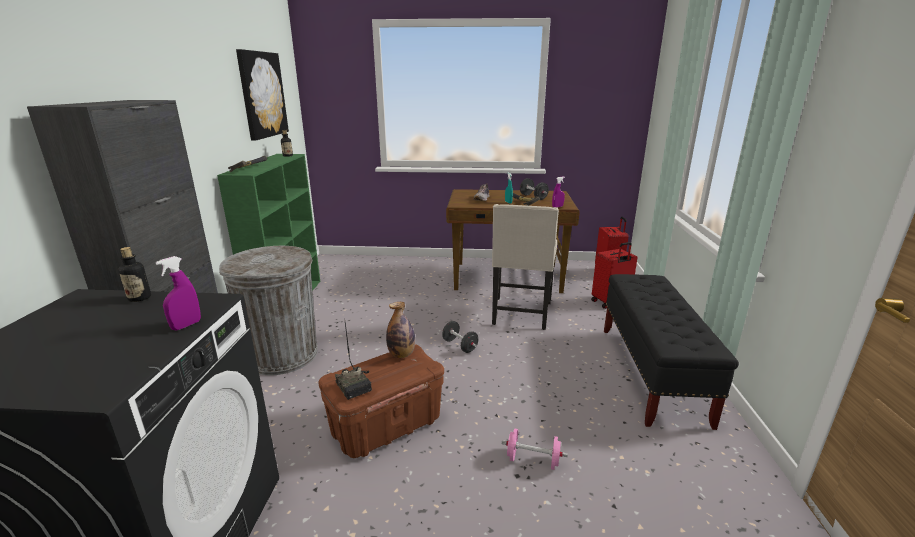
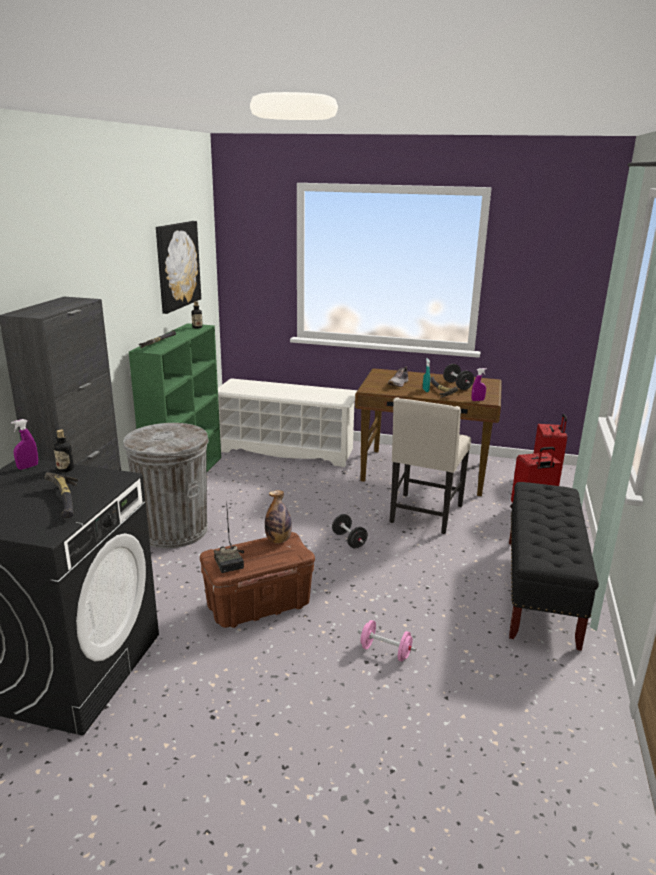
camera: 10 degrees right, 0 degrees up
purple spray bottle [156,256,201,331] -> purple spray bottle moved to [11,419,38,470]
none -> hammer [45,472,78,518]
none -> white shoe rack [218,378,357,467]

